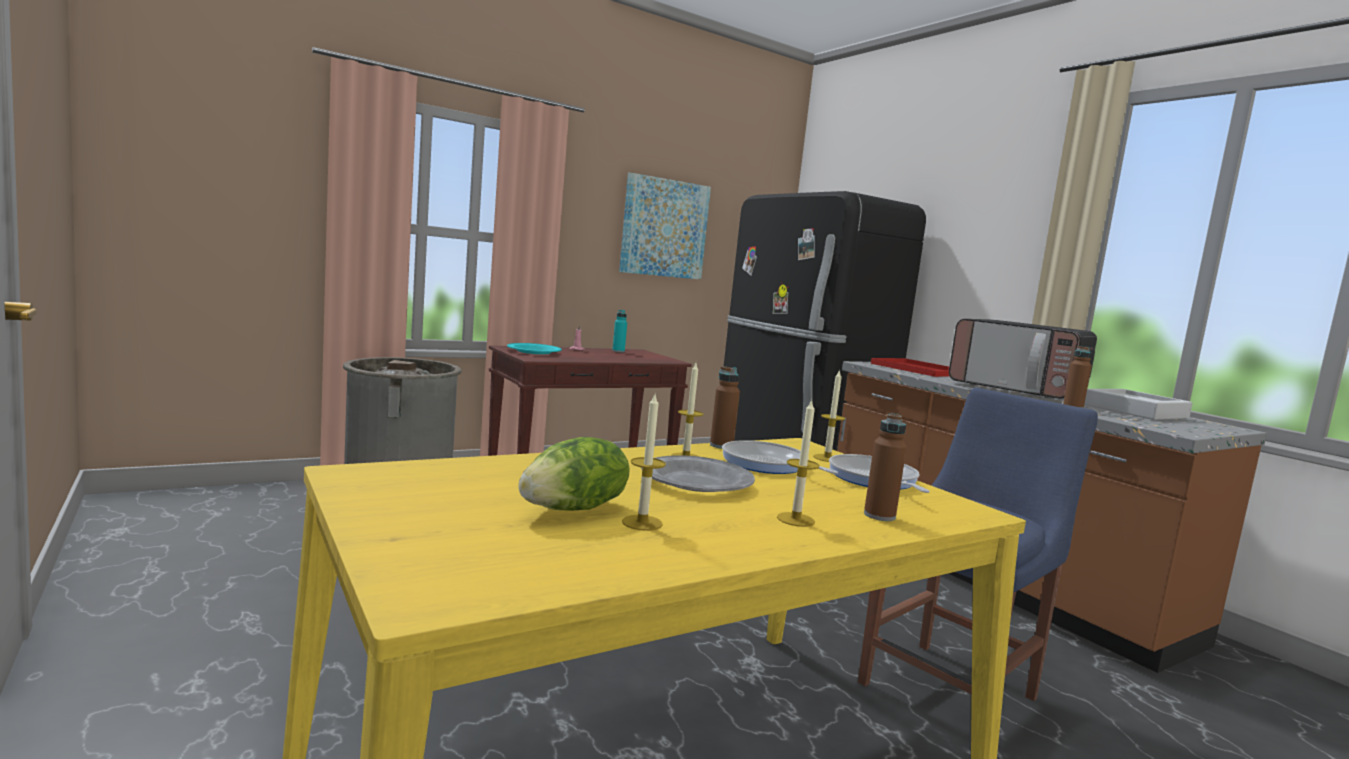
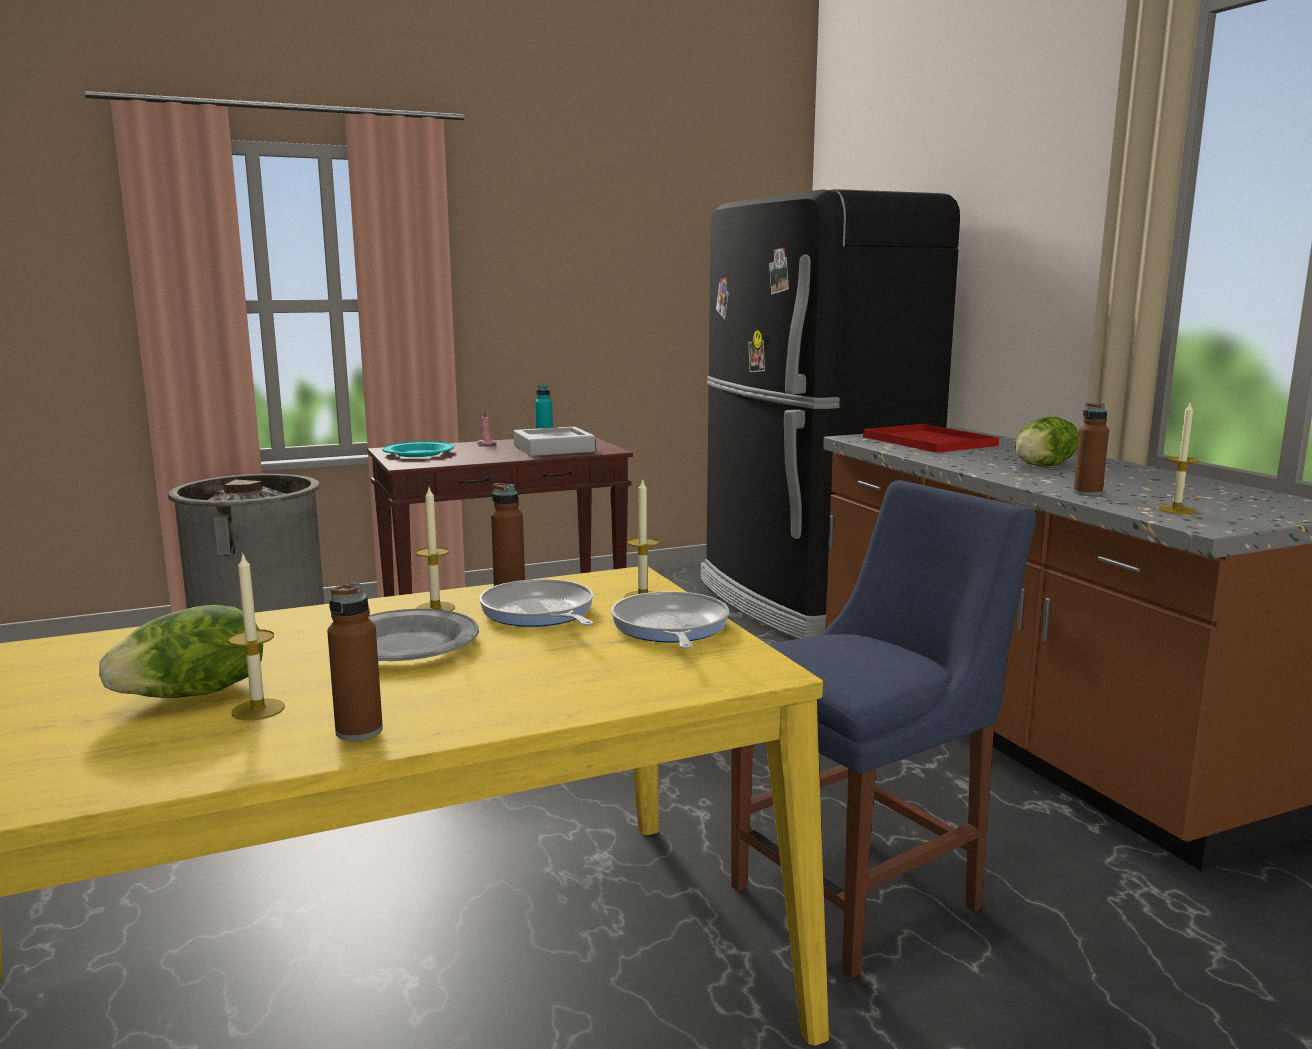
camera: 10 degrees right, 5 degrees up
picture [619,173,711,280] -> none
candle [777,399,820,527] -> candle moved to [1158,403,1199,514]
brown bottle [864,413,907,521] -> brown bottle moved to [327,582,383,741]
microwave [949,319,1097,399] -> lettuce [1015,416,1079,466]
grey tray [1085,389,1193,420] -> grey tray moved to [514,427,595,456]

